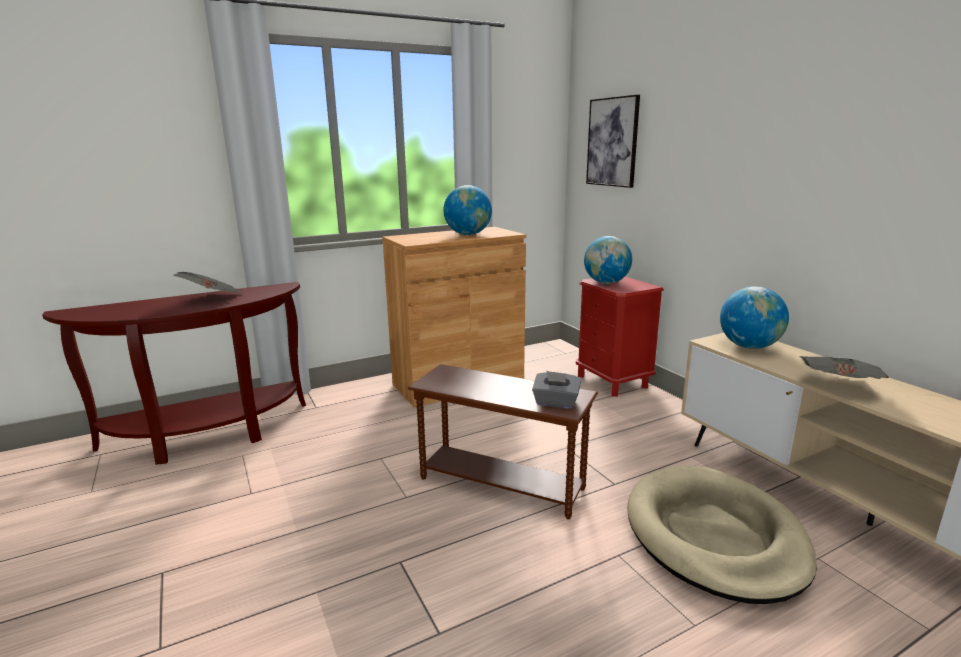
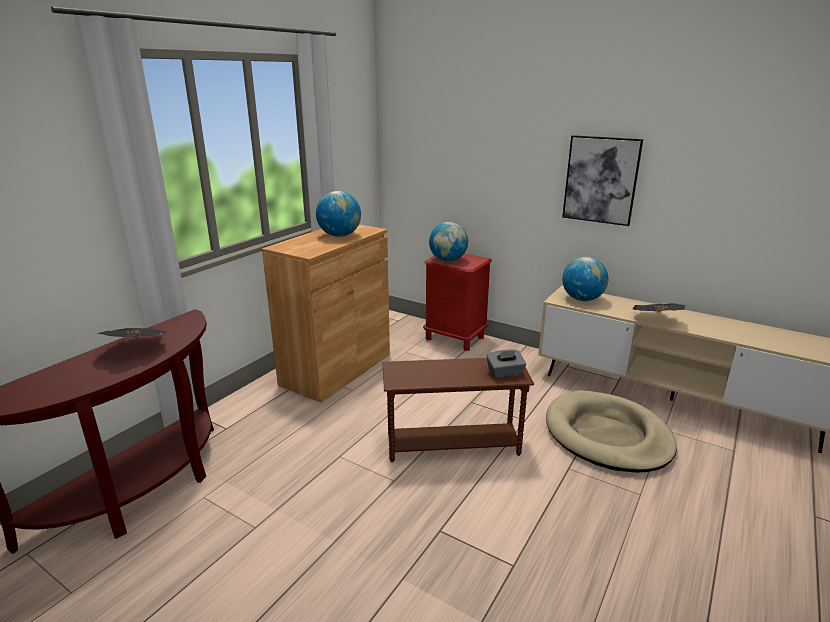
camera: 30 degrees left, 5 degrees up
picture [586,95,640,188] -> picture moved to [562,135,643,226]

